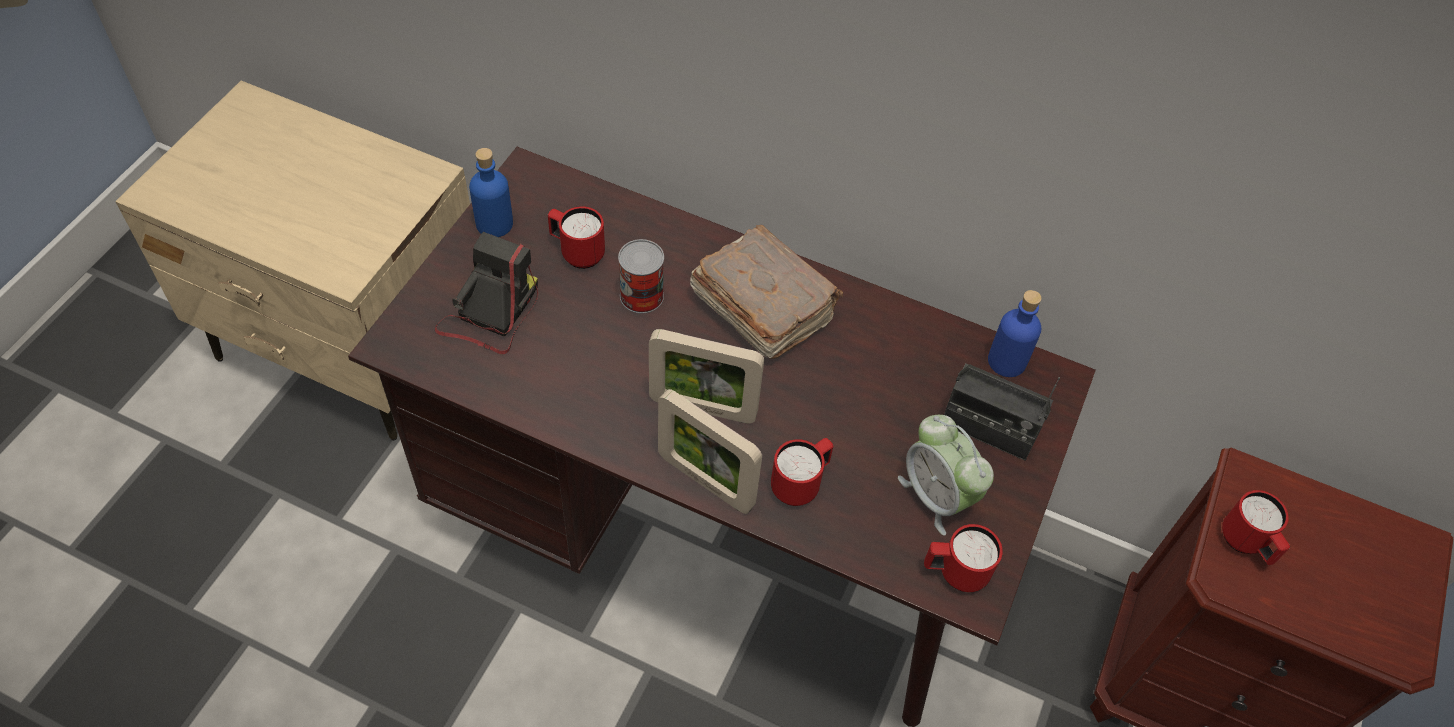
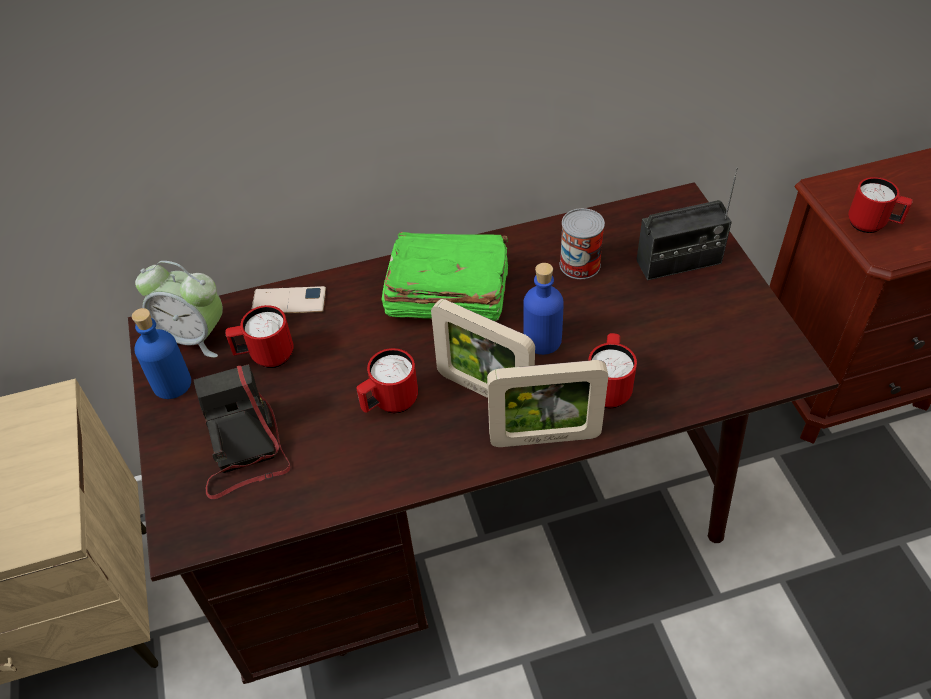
camera: 35 degrees left, 5 degrees down
can [618,239,664,314] -> can moved to [560,208,605,279]
picture frame [649,329,764,423] -> picture frame turned 60 degrees clockwise [431,299,535,398]
brown book [690,225,843,359] -> green book [381,232,508,321]
alarm clock [898,415,994,536] -> alarm clock moved to [135,261,223,358]
red mug [924,524,1003,592] -> red mug moved to [356,348,418,413]
blue bottle [988,290,1042,377] -> blue bottle moved to [523,263,564,355]
none -> phone [251,286,326,314]

